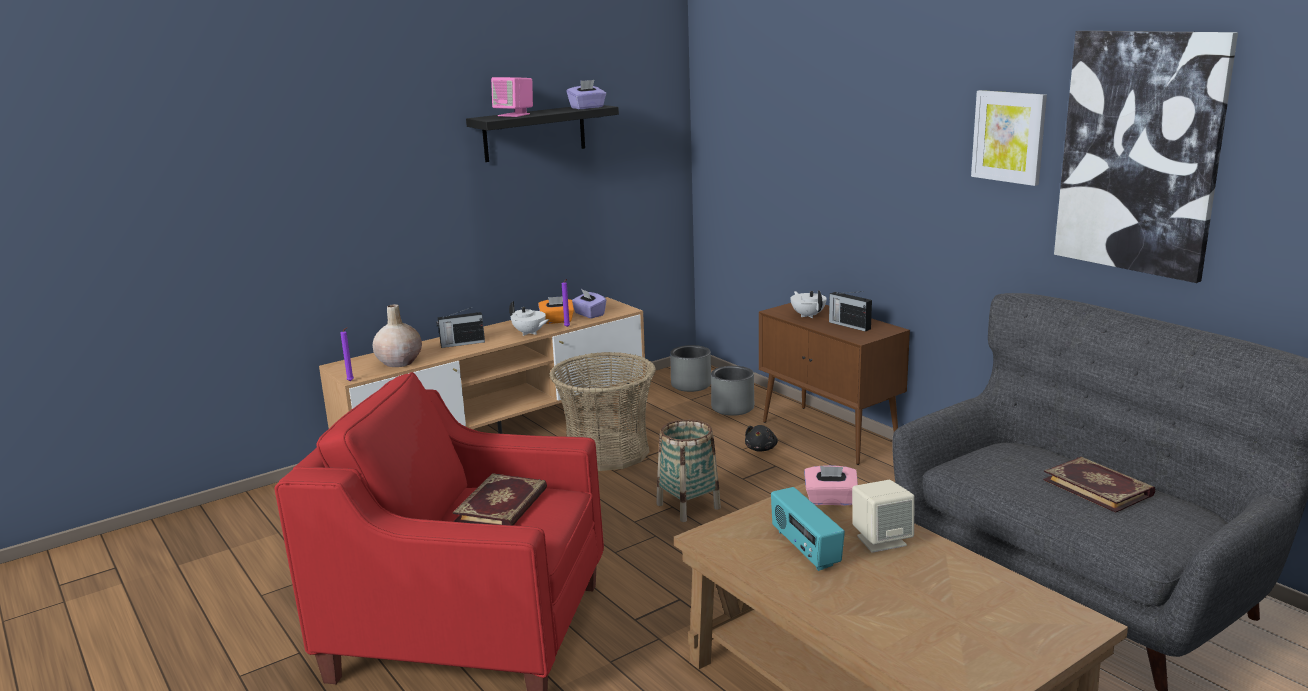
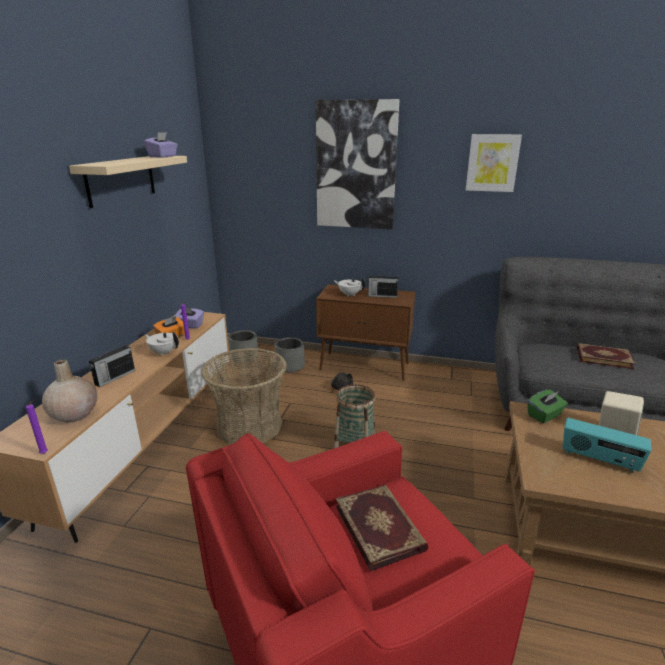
camera: 40 degrees left, 5 degrees up
black shelf [466,105,619,162] -> beige shelf [69,156,187,208]
pink speaker [491,77,533,117] -> none
white teapot [509,301,549,336] -> white teapot turned 150 degrees counterclockwise [145,332,179,356]
pink tissue box [804,465,858,505] -> green tissue box [527,390,568,423]
picture [1054,31,1238,283] -> picture moved to [316,99,400,229]

